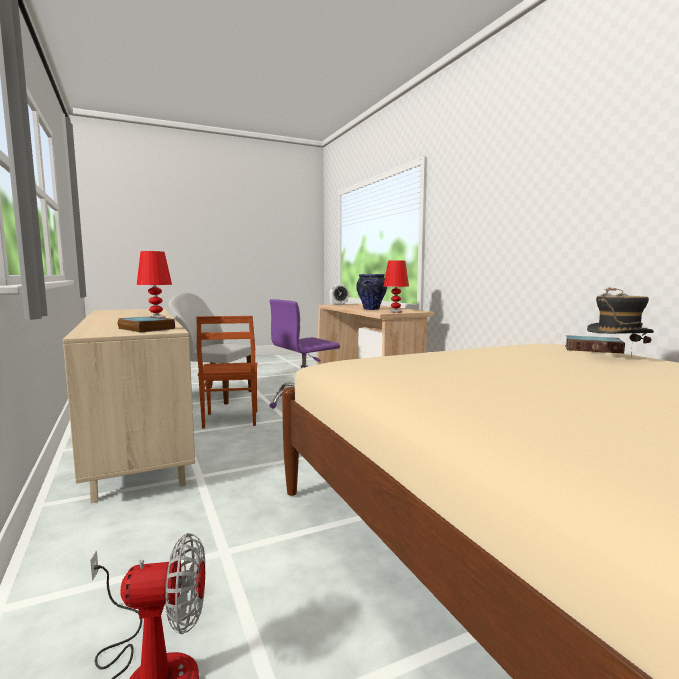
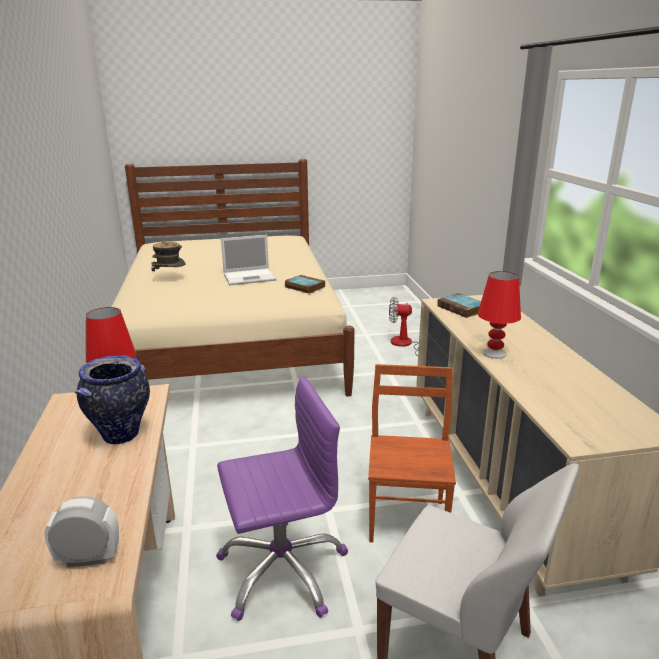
camera: 165 degrees left, 15 degrees up
book [565,335,625,354] -> book moved to [285,275,325,294]
none -> laptop [221,235,277,285]

